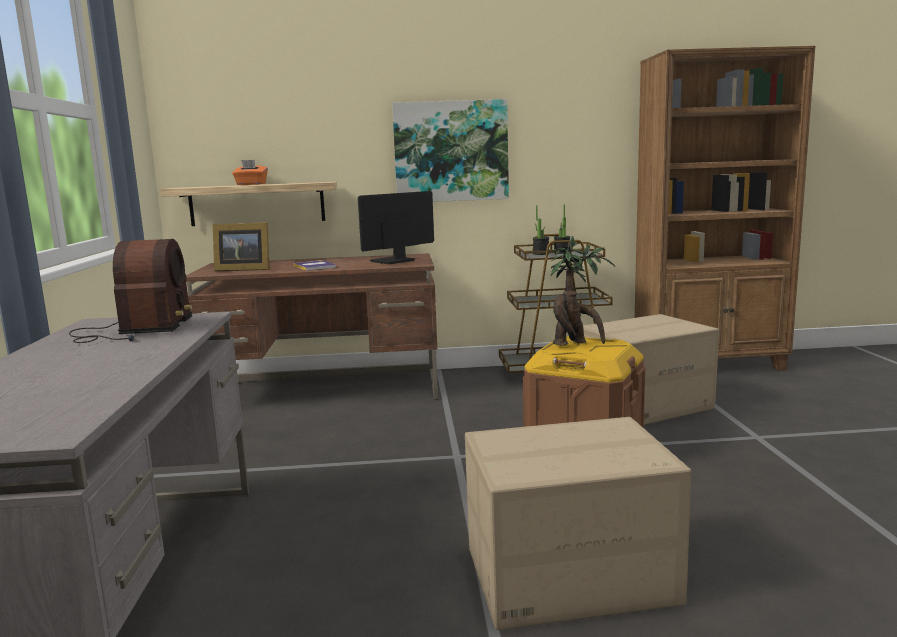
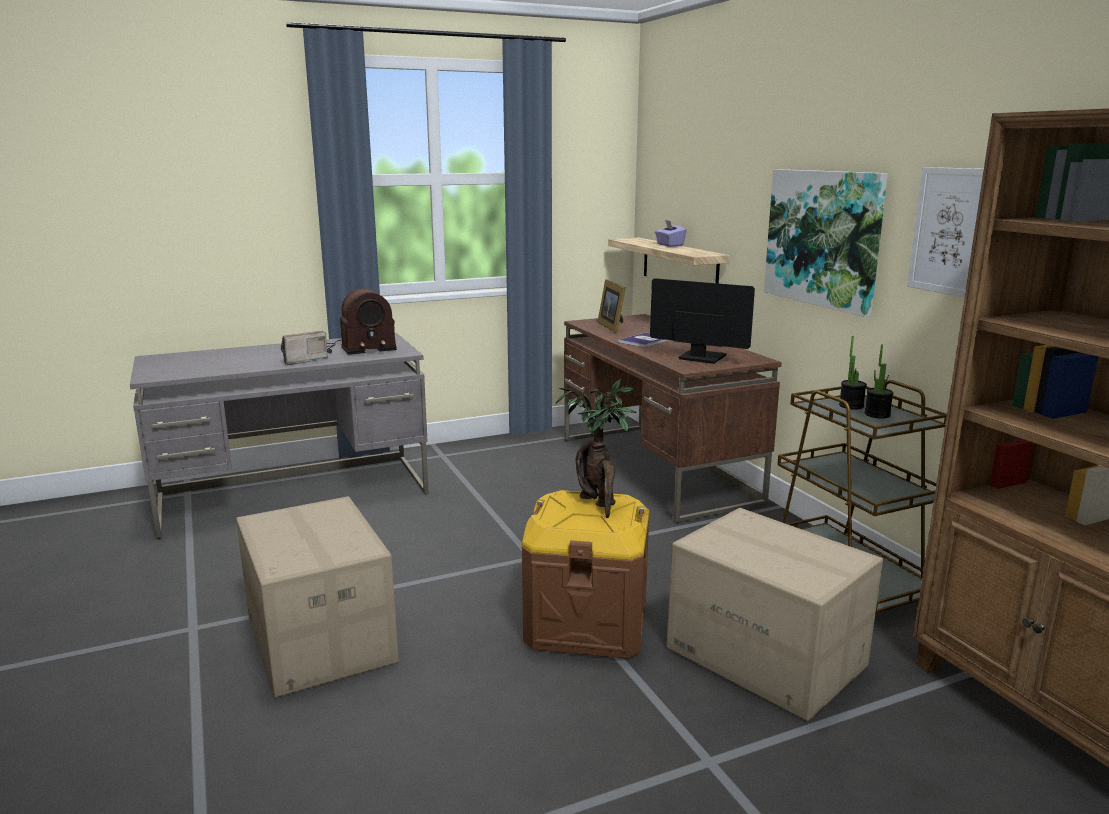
camera: 70 degrees right, 5 degrees up
orange tissue box [232,160,268,185] -> purple tissue box [655,220,686,247]
none -> radio [281,331,329,365]
none -> picture [907,167,984,297]

